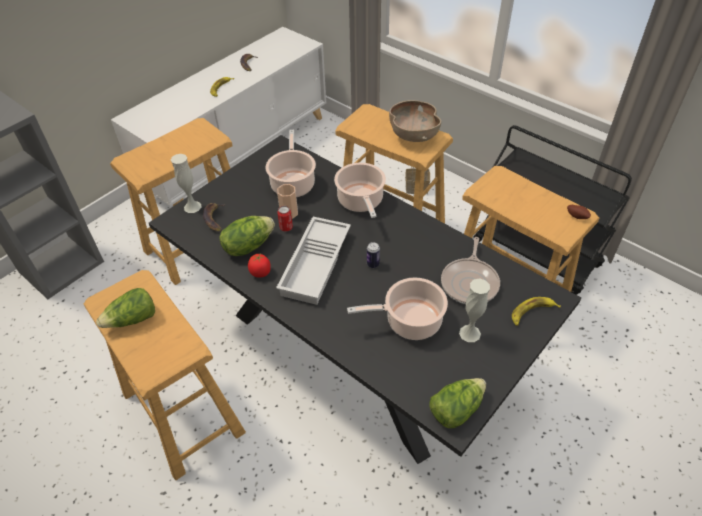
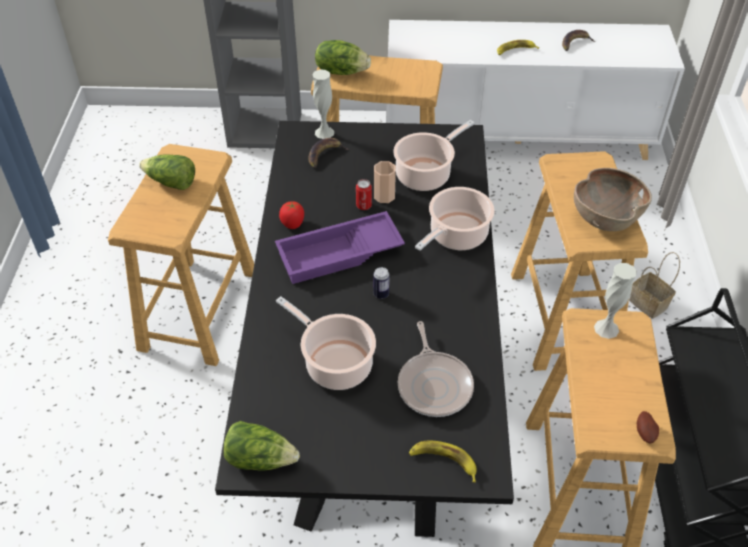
camera: 50 degrees right, 0 degrees up
lettuce [219,216,275,256] -> lettuce moved to [315,40,371,75]
white tray [276,217,351,305] -> purple tray [275,211,405,284]
frying pan [441,237,500,304] -> frying pan turned 75 degrees counterclockwise [398,321,474,417]
white vase [459,278,490,342] -> white vase moved to [594,263,637,339]

